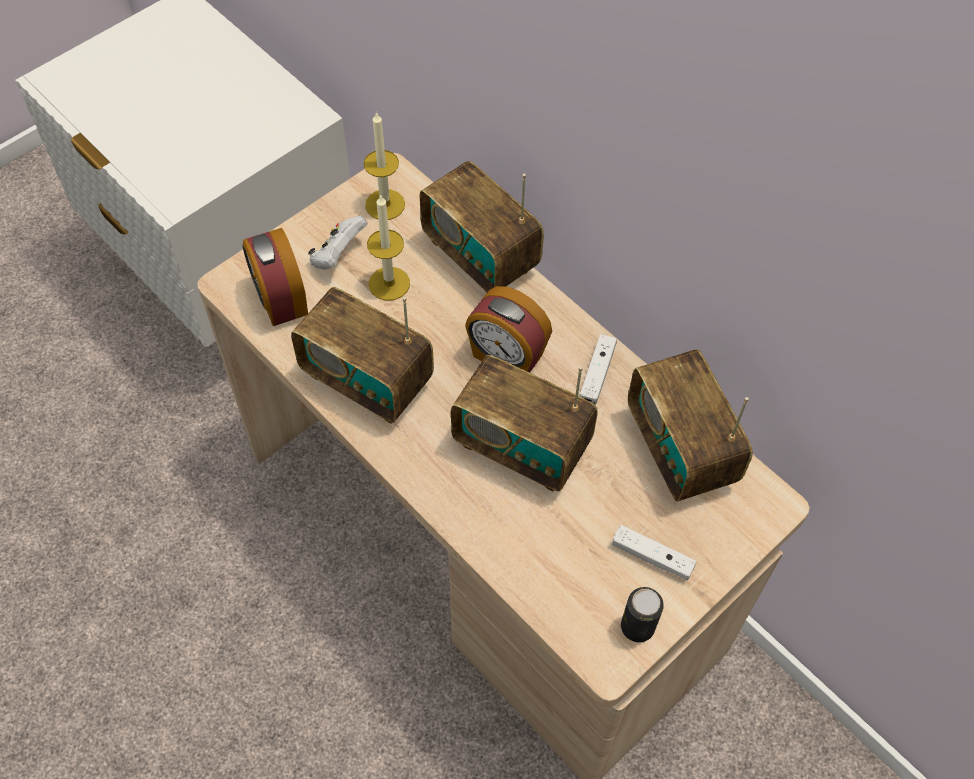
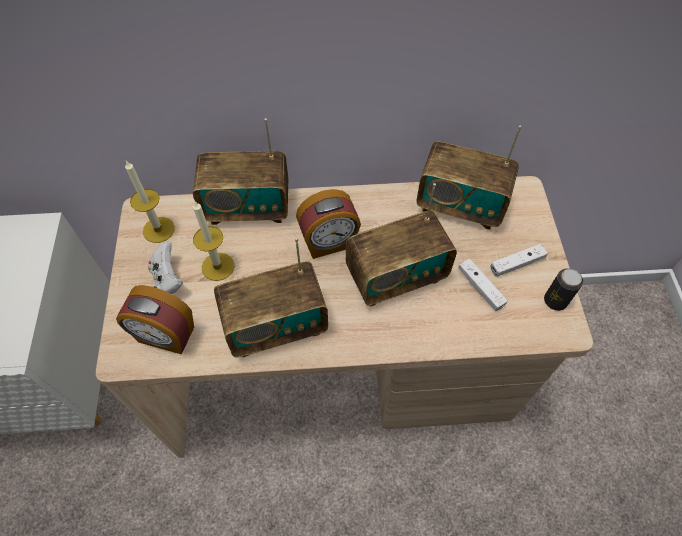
camera: 50 degrees left, 0 degrees up
white game controller [580,334,617,405] -> white game controller moved to [458,259,508,311]

